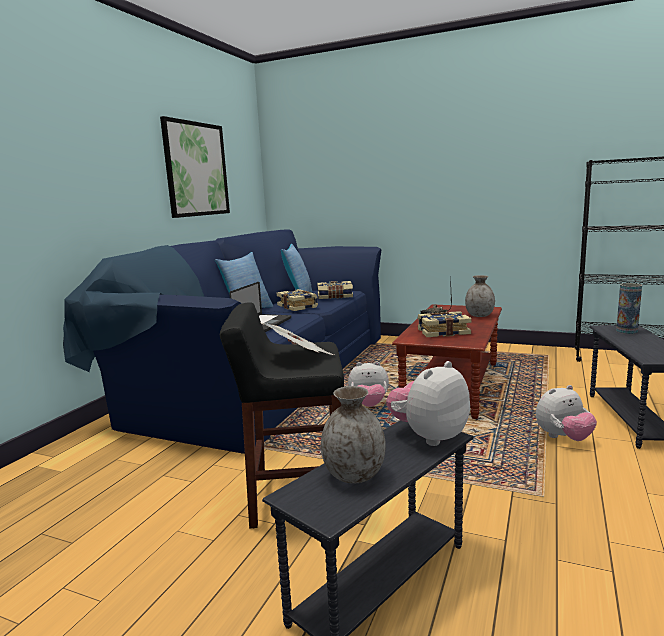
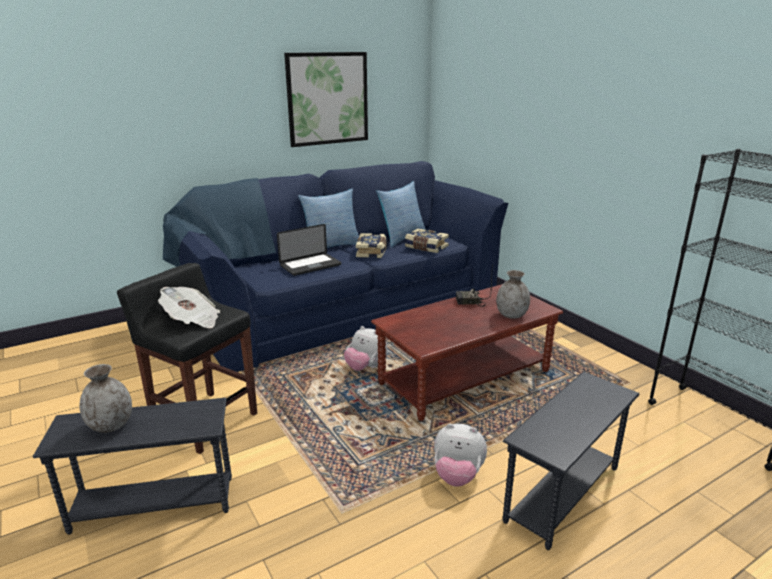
camera: 35 degrees right, 10 degrees up
plush toy [386,361,470,446] -> none
book [418,311,471,337] -> none
vase [616,283,642,334] -> none

